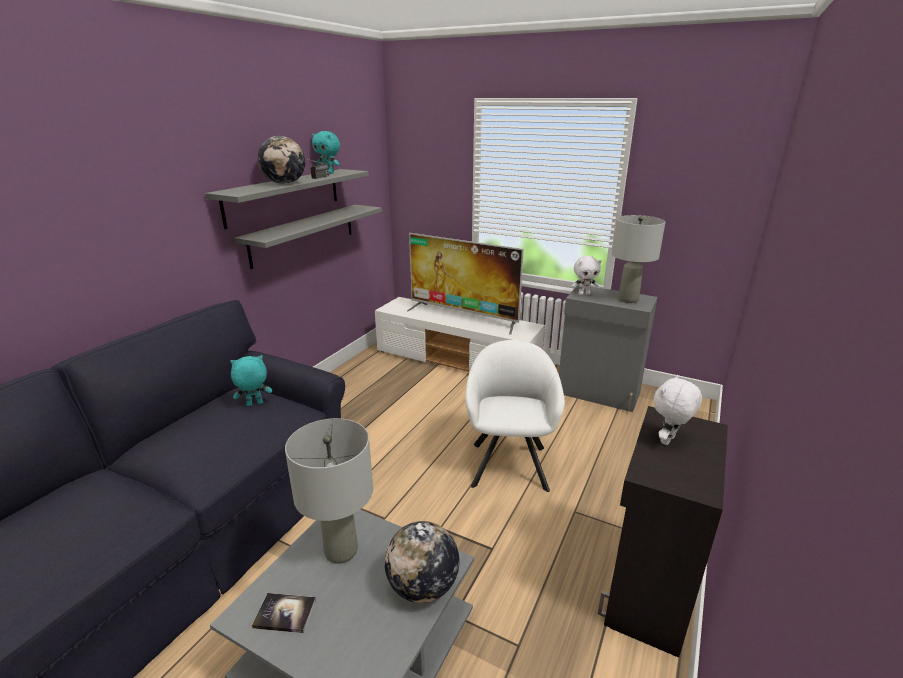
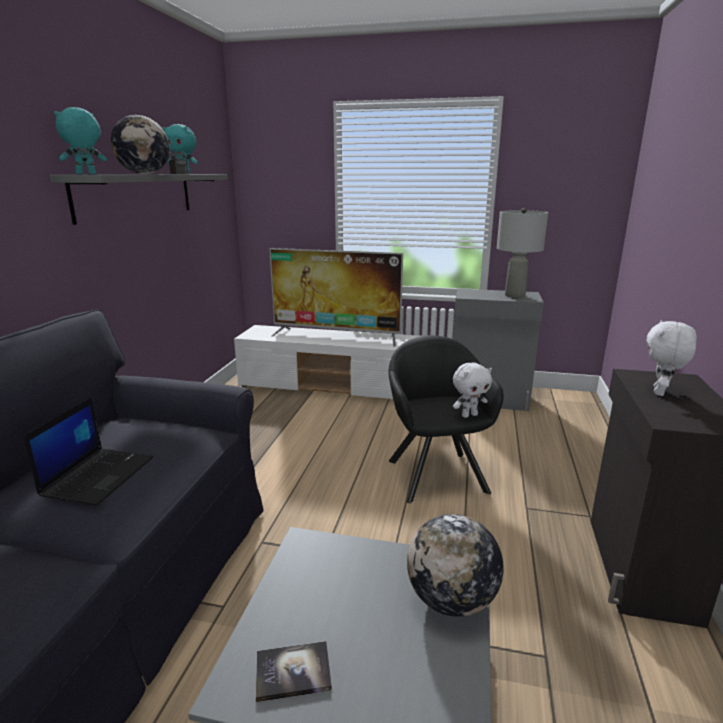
camera: 15 degrees left, 5 degrees down
turquoise plush toy [230,355,272,406] -> turquoise plush toy moved to [54,107,107,174]
grey shelf [234,205,382,269] -> none
grey table lamp [285,418,373,564] -> none
white armchair [465,340,565,492] -> black armchair [388,335,503,503]
white plush toy [572,256,602,295] -> white plush toy moved to [453,363,492,418]
none -> laptop [23,397,153,505]

